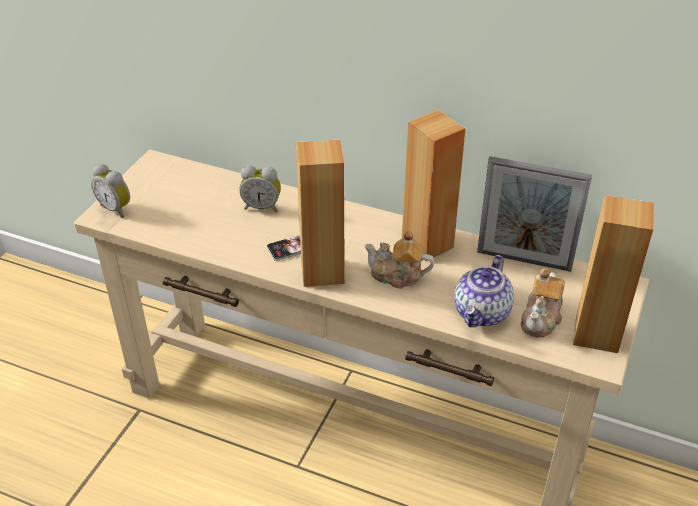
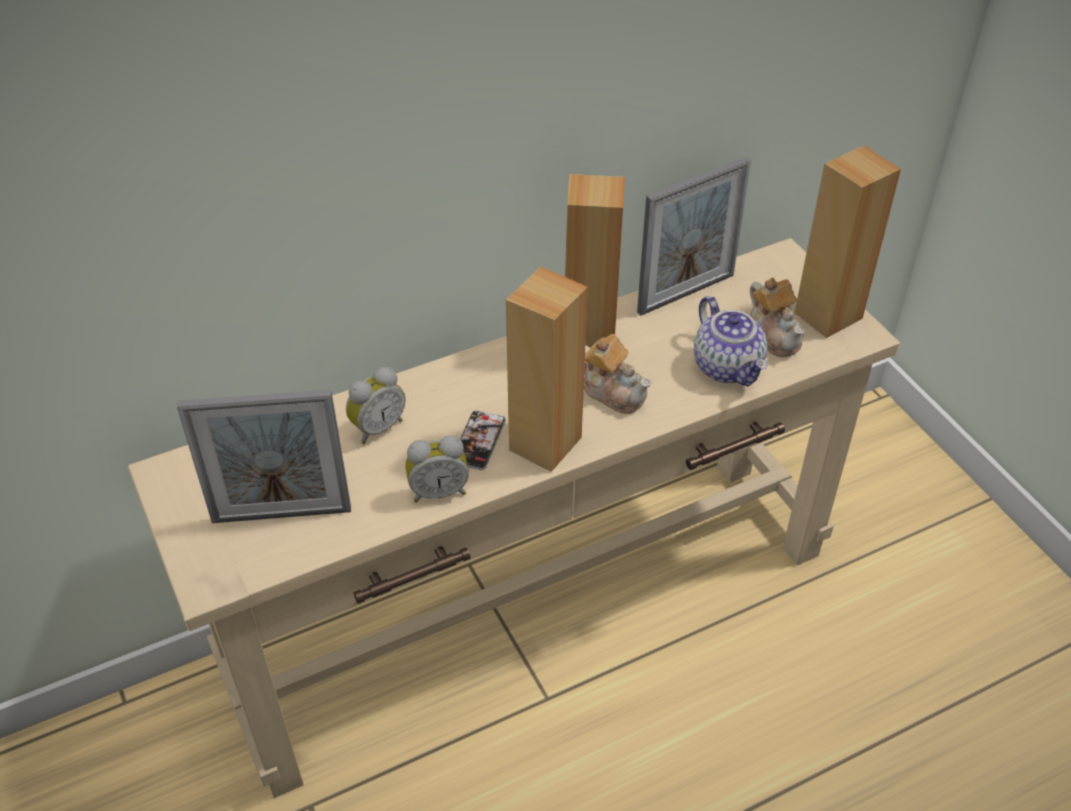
camera: 50 degrees left, 5 degrees up
alarm clock [91,164,130,218] -> alarm clock moved to [405,435,469,503]
teapot [365,231,434,289] -> teapot turned 105 degrees counterclockwise [584,334,651,414]
none -> picture frame [177,390,351,523]

